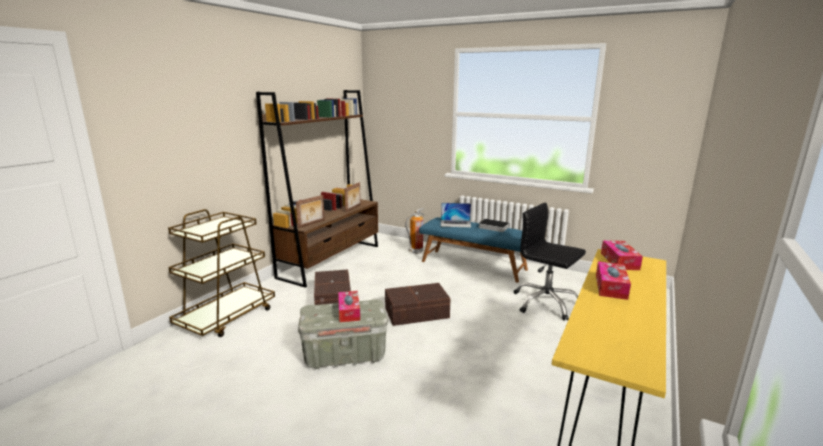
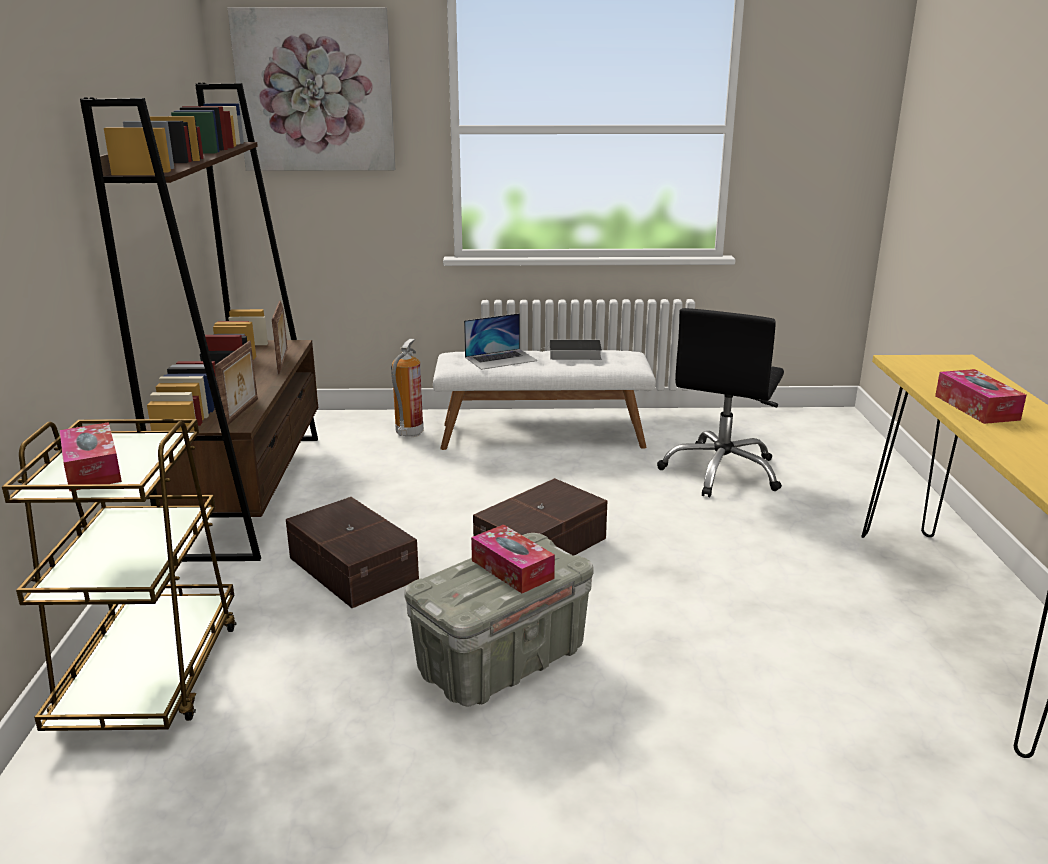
camera: 30 degrees left, 5 degrees up
blue bench [419,217,528,283] -> white bench [433,350,656,450]
black office chair [513,203,586,321] -> black office chair turned 75 degrees counterclockwise [657,308,784,497]
tissue box [601,240,643,270] -> tissue box moved to [60,422,122,491]
none -> picture [227,7,395,171]

